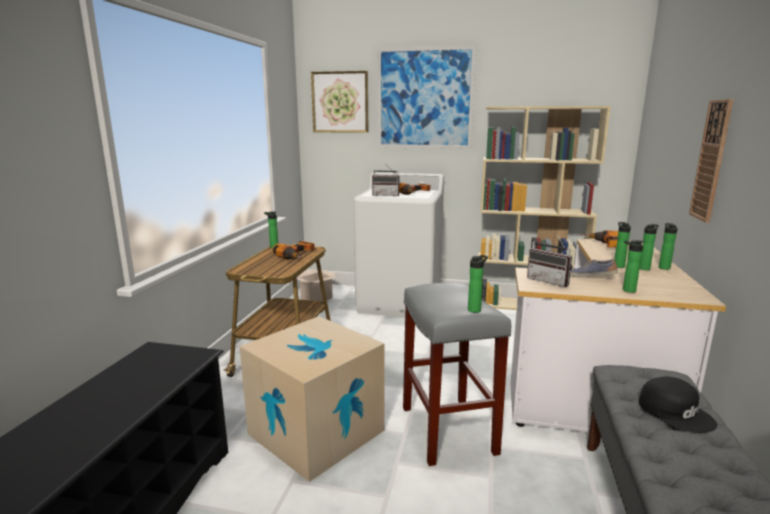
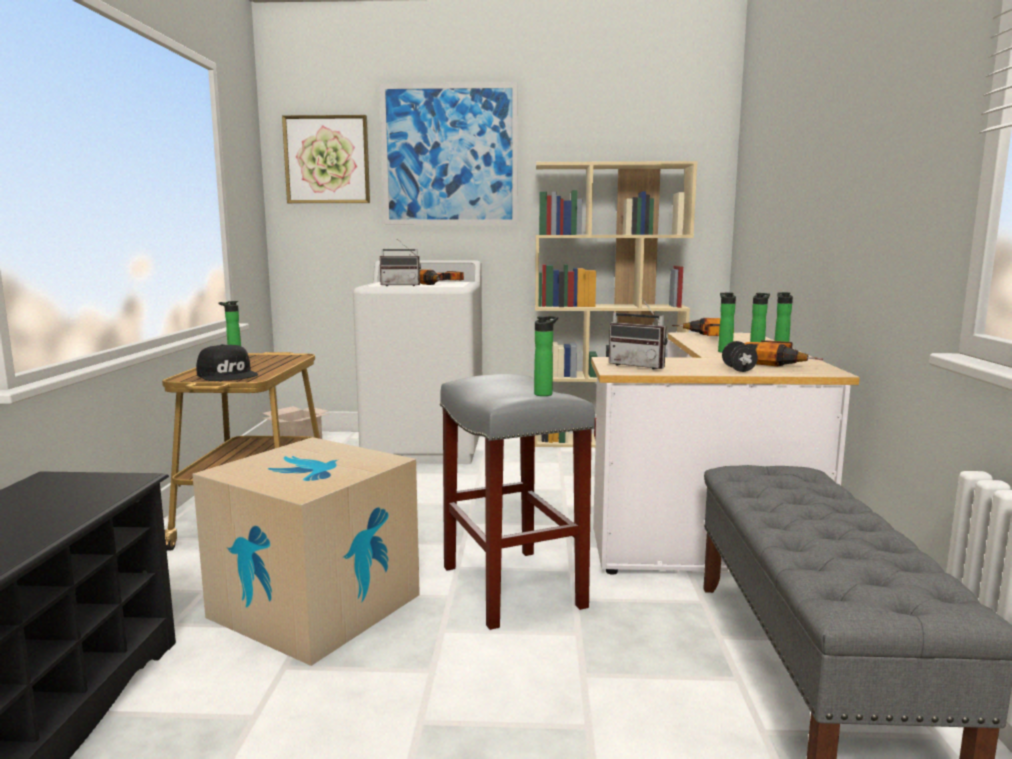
camera: 10 degrees left, 5 degrees down
power drill [273,241,315,260] -> power drill moved to [744,340,823,366]
shoe [570,259,618,277] -> none
bottle [623,240,644,293] -> black dumbbell [722,341,758,372]
black cap [639,376,717,433] -> black cap moved to [196,344,258,381]
wall clock [689,99,734,223] -> none

